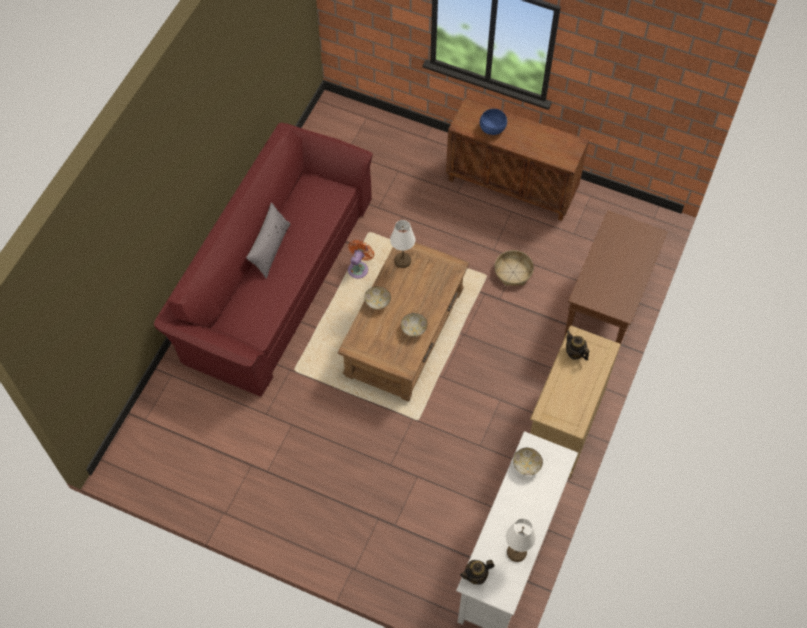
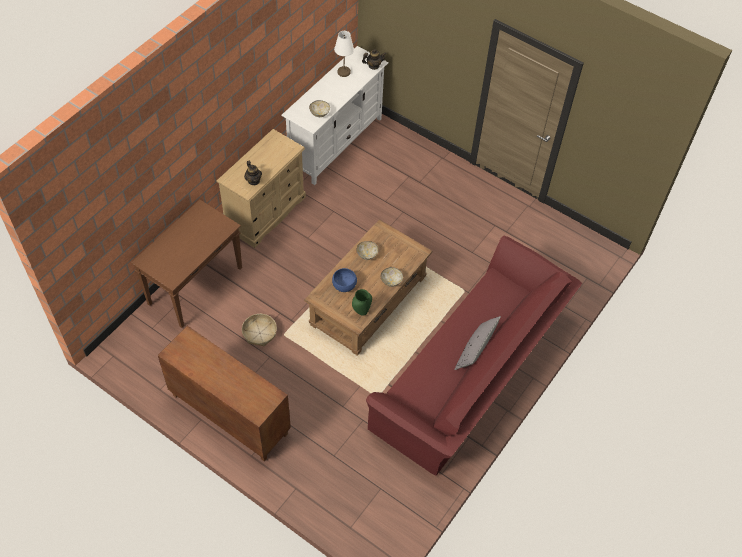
camera: 170 degrees left, 5 degrees down
orange fan [348,240,374,279] -> none
white table lamp [390,220,415,268] -> green vase [352,289,372,316]
blue bowl [480,109,507,135] -> blue bowl moved to [332,268,357,292]

